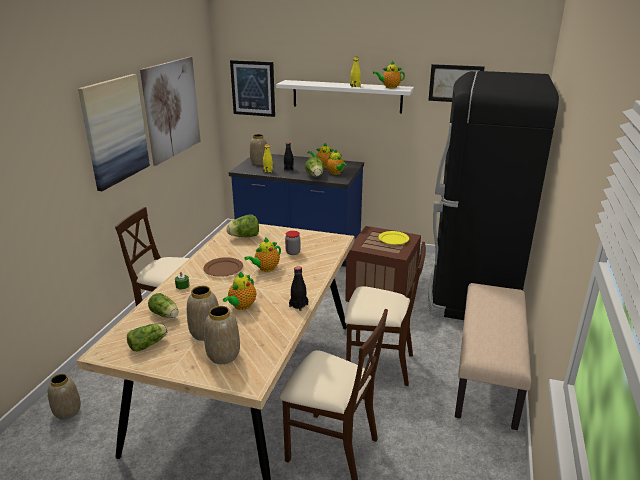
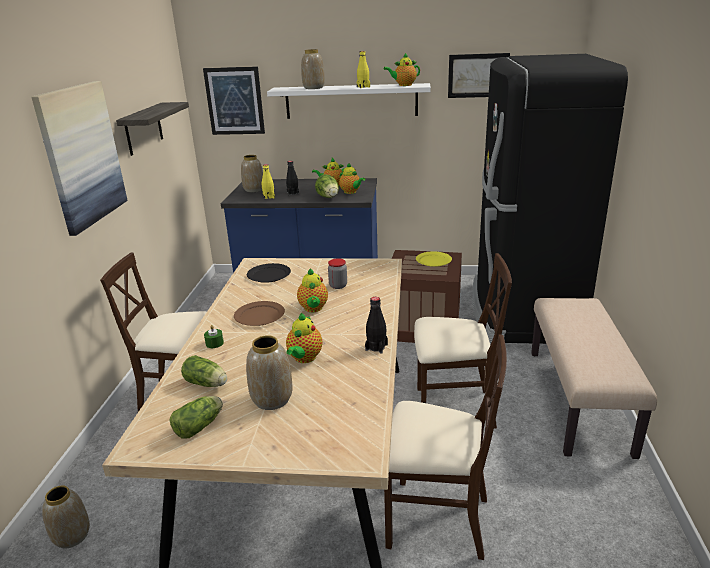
camera: 10 degrees left, 0 degrees up
picture [140,57,201,166] -> shelf [116,102,189,156]
vase [204,306,240,364] -> vase moved to [301,49,325,89]
lettuce [226,214,259,237] -> black plate [247,263,291,283]
teapot [244,237,281,272] -> teapot turned 45 degrees counterclockwise [297,268,328,312]

